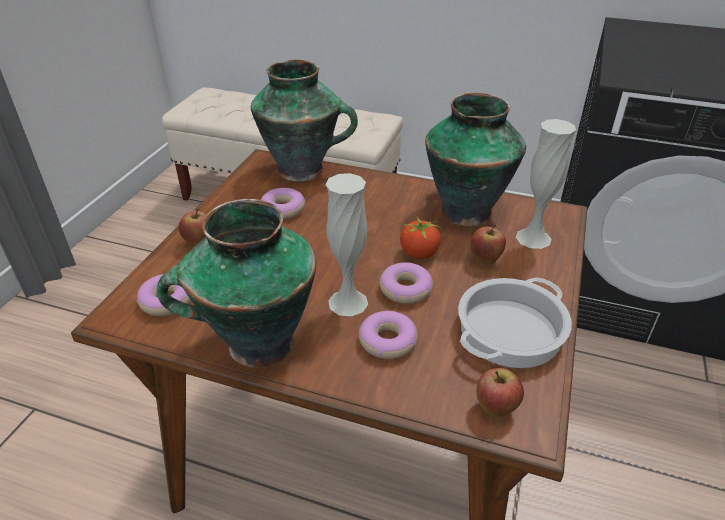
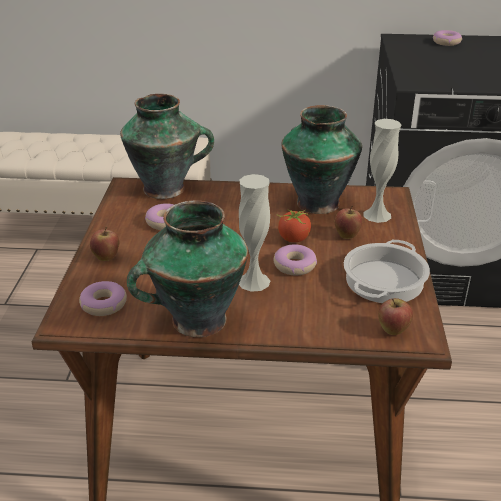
camera: 15 degrees left, 5 degrees down
donut [359,311,418,359] -> donut moved to [433,30,462,46]

